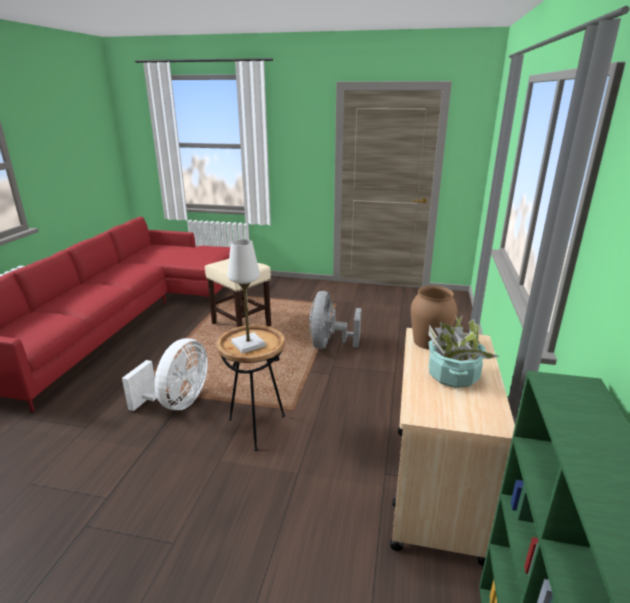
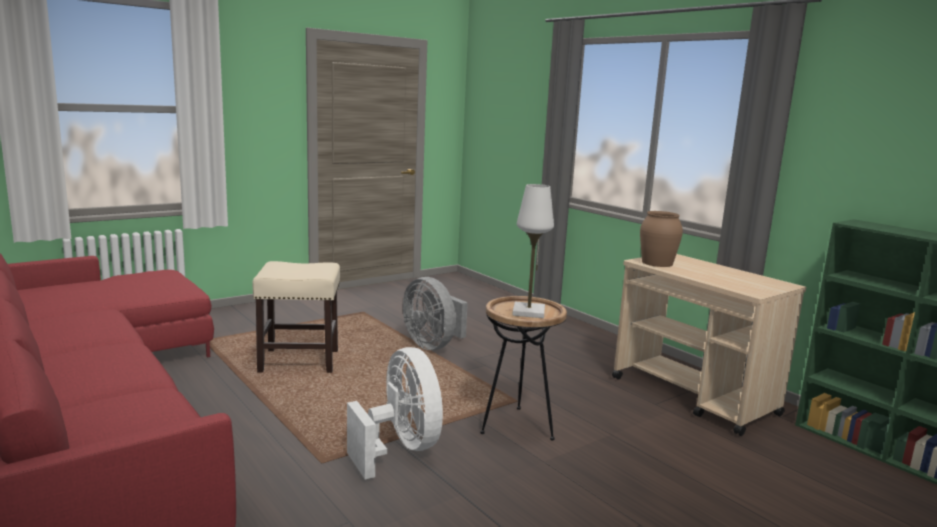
camera: 50 degrees left, 10 degrees down
potted plant [429,315,499,388] -> none

